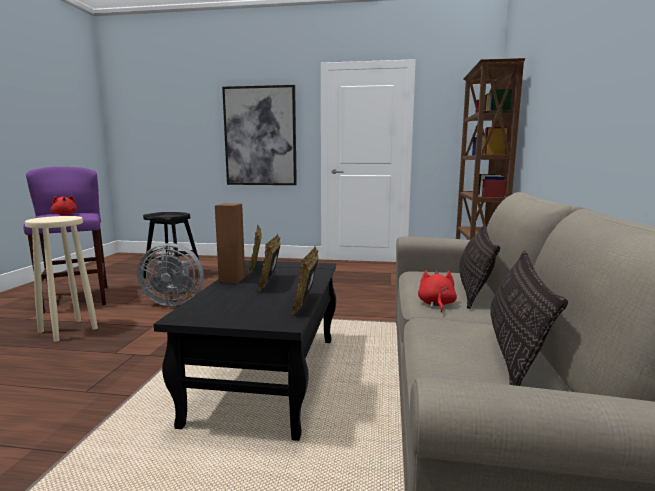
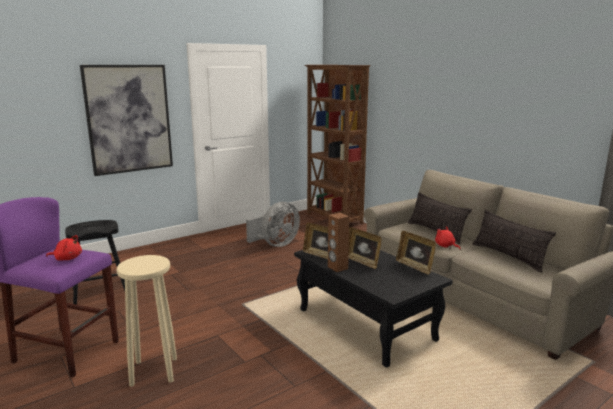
camera: 45 degrees left, 5 degrees up
grey fan [137,243,204,306] -> grey fan moved to [246,202,300,247]

